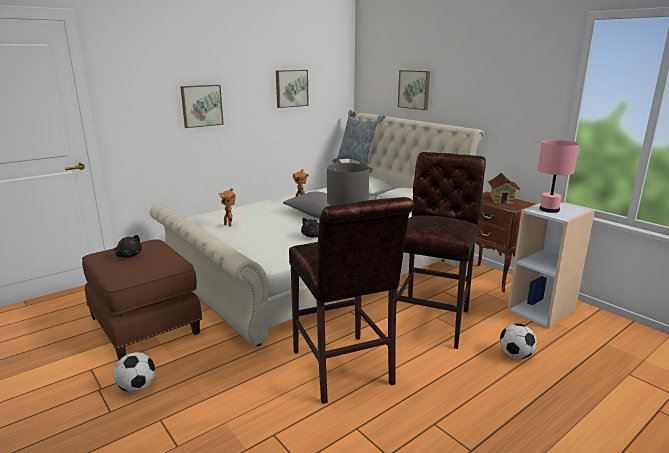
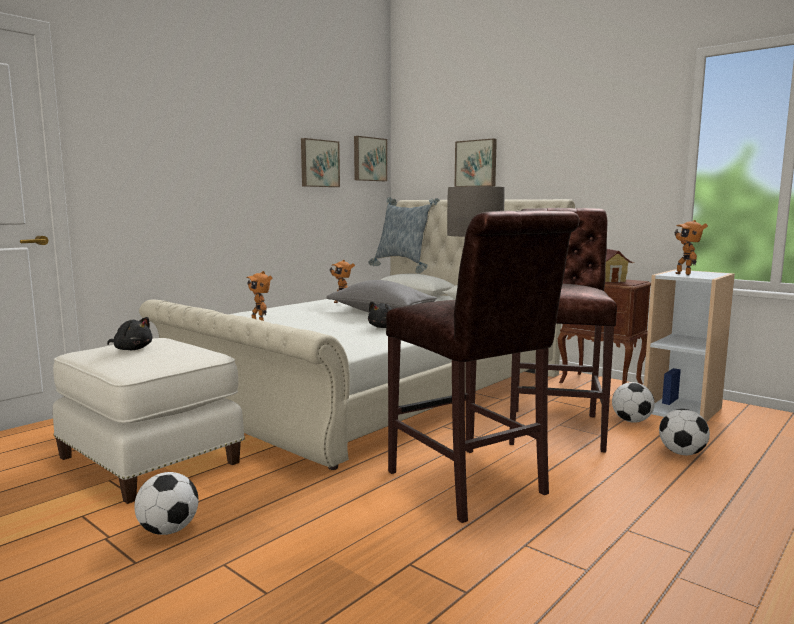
camera: 10 degrees left, 10 degrees down
brown ottoman [82,239,203,360] -> white ottoman [53,338,245,504]
picture [180,85,224,128] -> picture moved to [354,136,387,181]
pink table lamp [538,140,579,213] -> toy robot [674,220,708,275]
none -> football [612,382,655,423]

